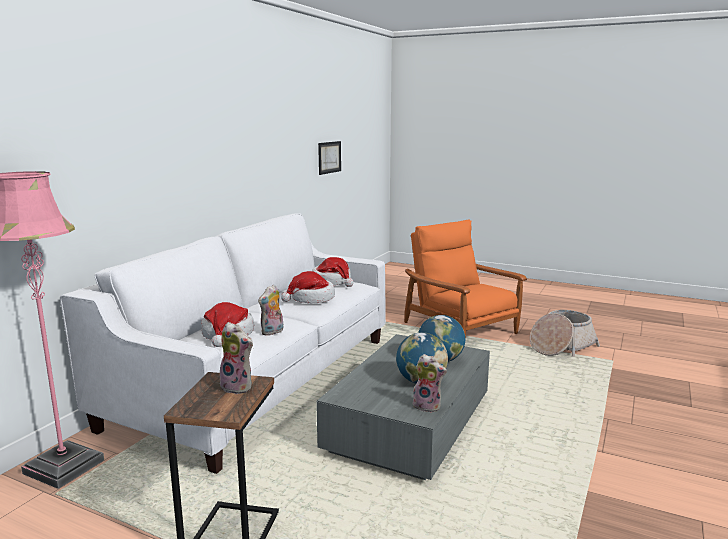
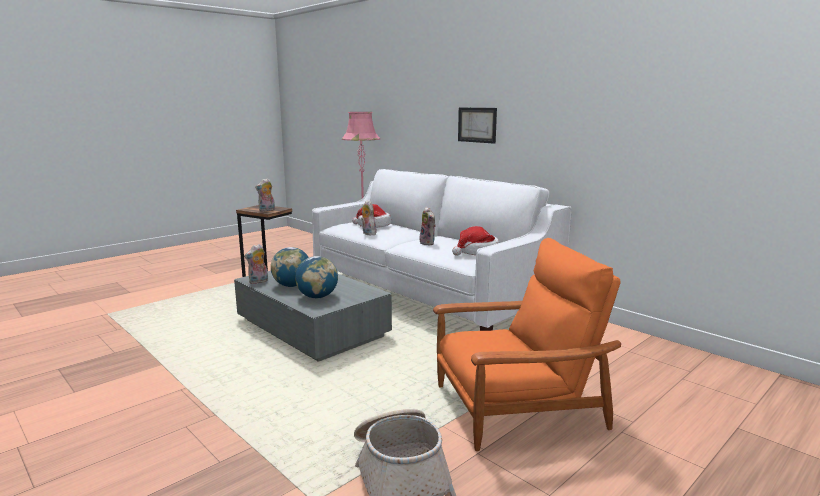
camera: 110 degrees right, 0 degrees up
hat [281,271,335,303] -> plush toy [419,207,436,245]
picture [318,141,341,175] -> picture moved to [458,108,497,144]

